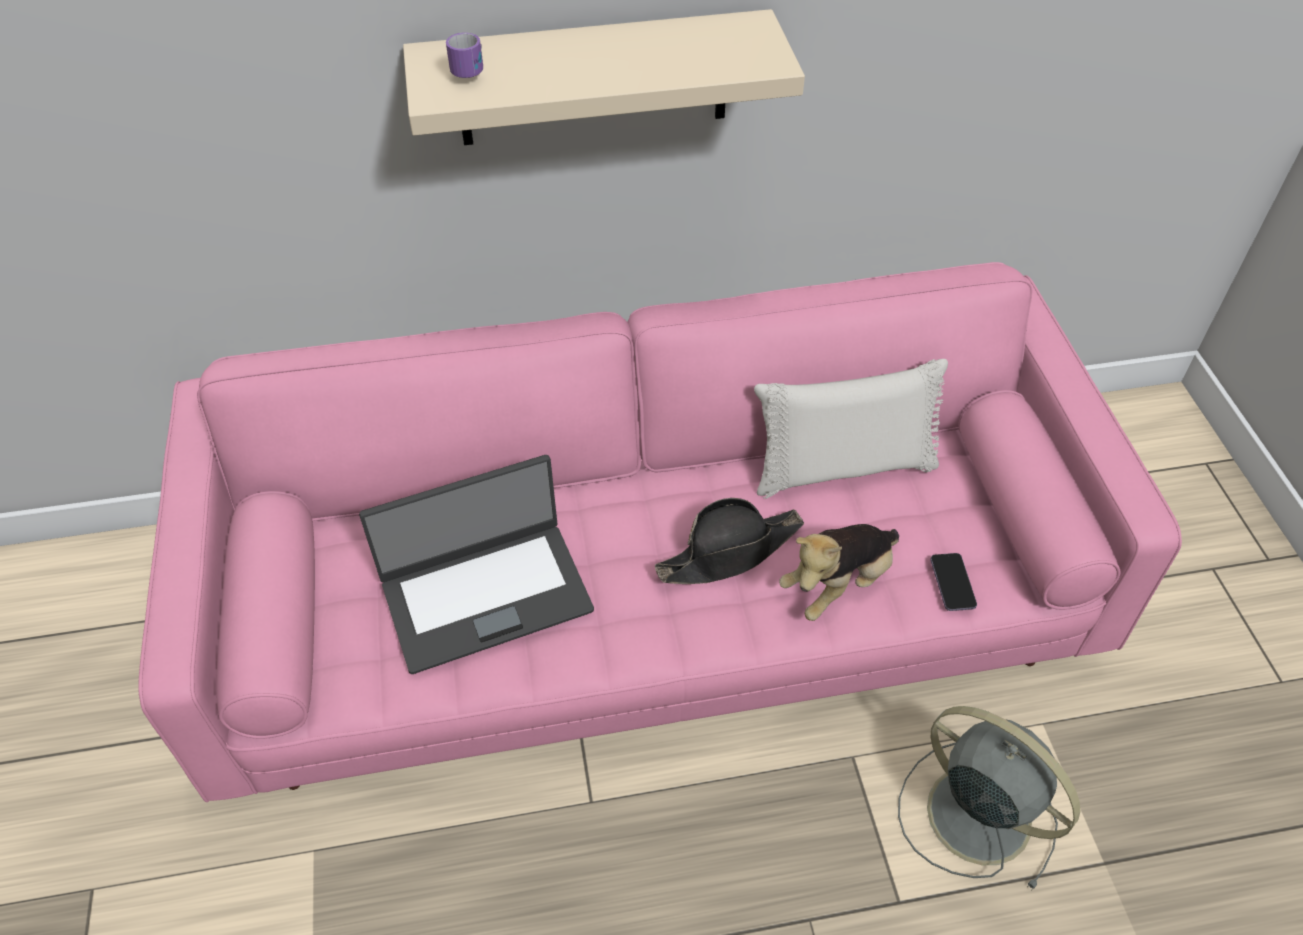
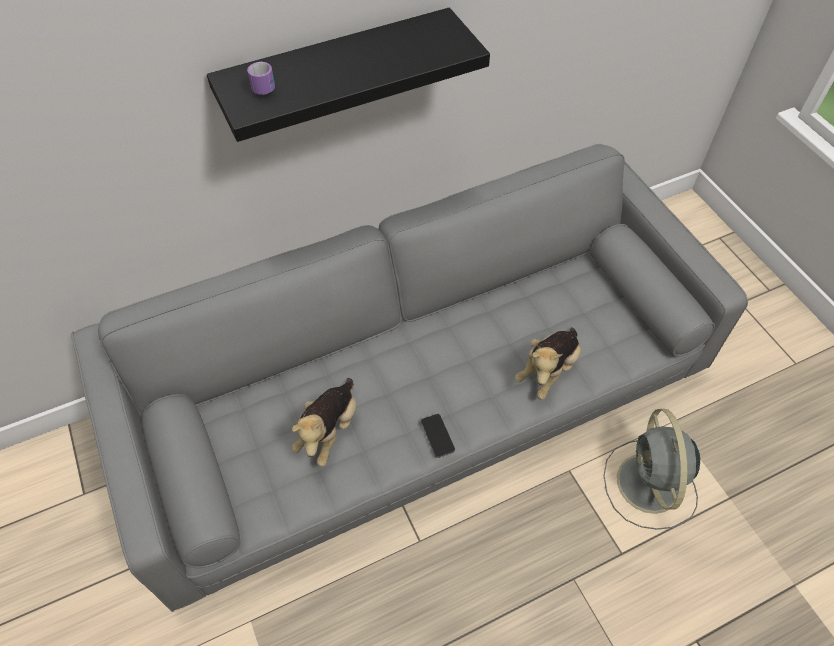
camera: 15 degrees left, 5 degrees up
pink sofa [138,262,1182,802] -> grey sofa [71,144,748,612]
laptop [359,455,594,674] -> plush toy [292,378,357,467]
beige shelf [403,9,805,145] -> black shelf [207,7,490,142]
black hat [655,498,804,584] -> none
white pillow [754,359,948,499] -> none
grey fan [898,706,1080,890] -> grey fan turned 120 degrees counterclockwise [604,409,700,530]
phone [930,553,977,611] -> phone moved to [421,414,455,458]

